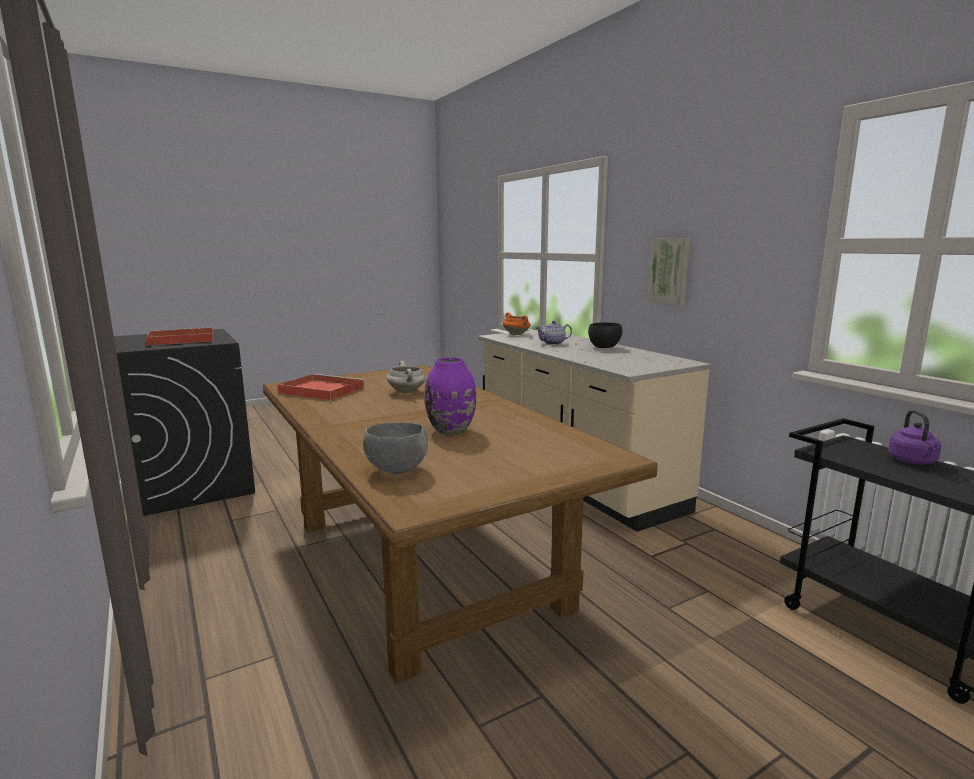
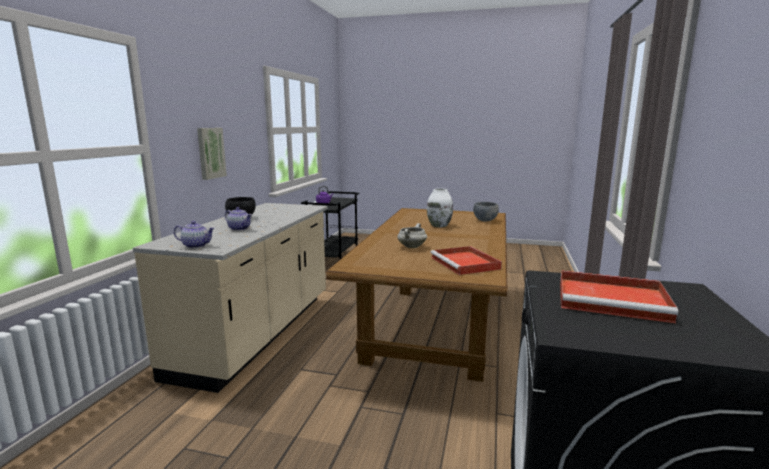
camera: 135 degrees left, 0 degrees up
purple vase [424,357,476,435] -> white vase [427,188,453,227]
orange cooking pot [503,312,530,335] -> teapot [174,221,215,248]

